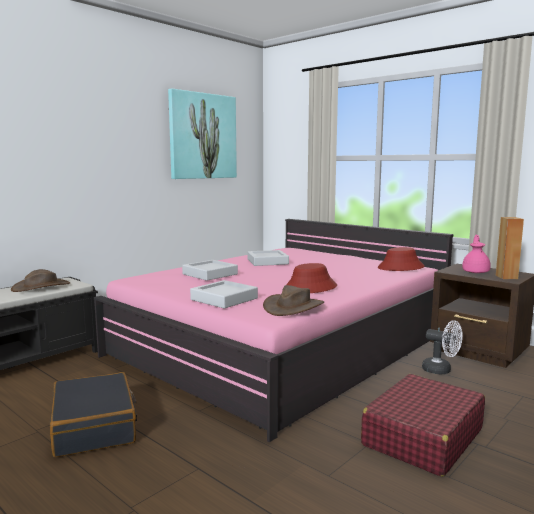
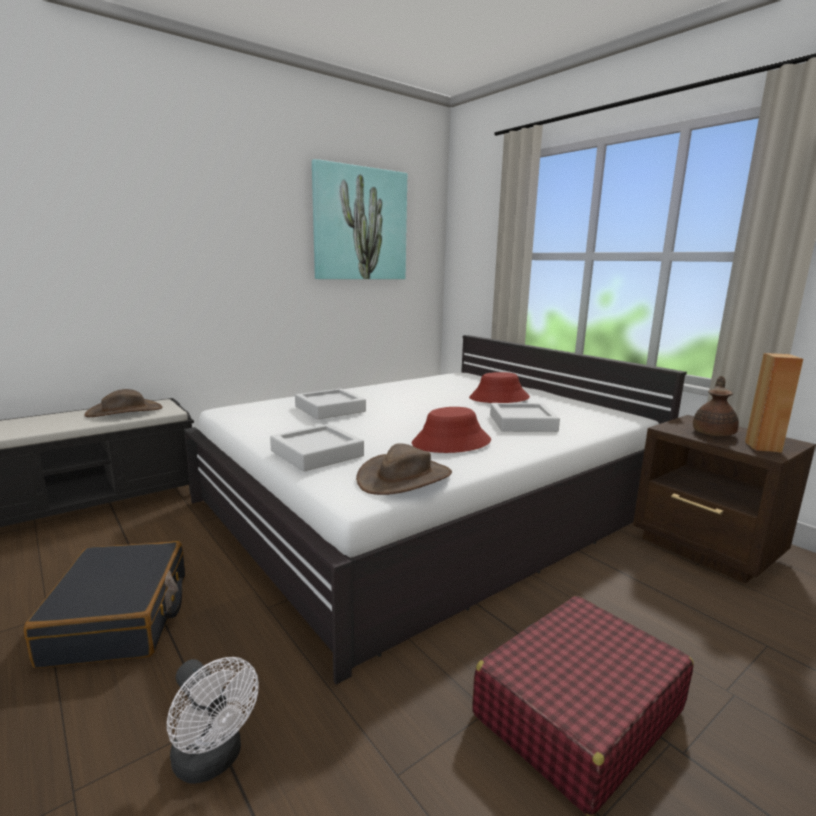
camera: 10 degrees right, 5 degrees up
pink bed [94,219,454,442] -> white bed [184,335,687,685]
grey tray [248,250,289,266] -> grey tray moved to [490,403,560,432]
red hat [378,247,425,271] -> red hat moved to [469,372,530,403]
white fan [422,320,463,374] -> white fan moved to [167,657,259,784]
pink teapot [462,235,491,273] -> brown teapot [693,376,739,436]

